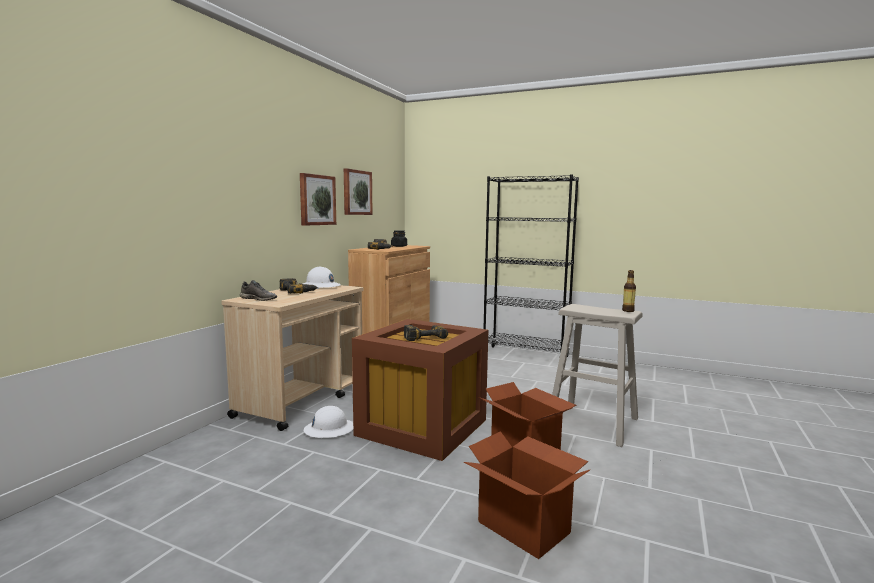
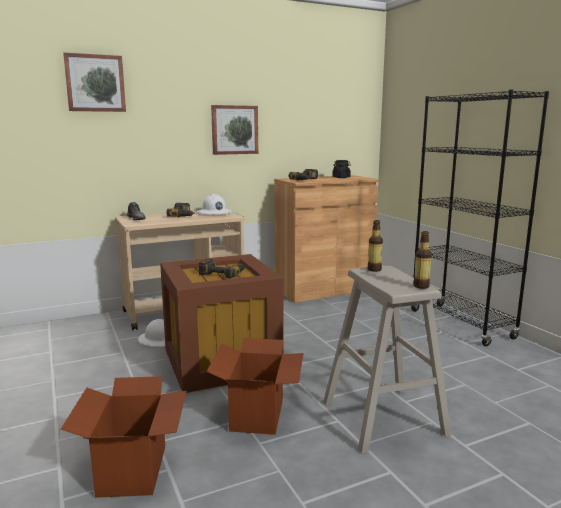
camera: 40 degrees right, 5 degrees up
picture [344,168,373,215] -> picture moved to [63,53,126,112]
none -> bottle [367,220,383,272]

